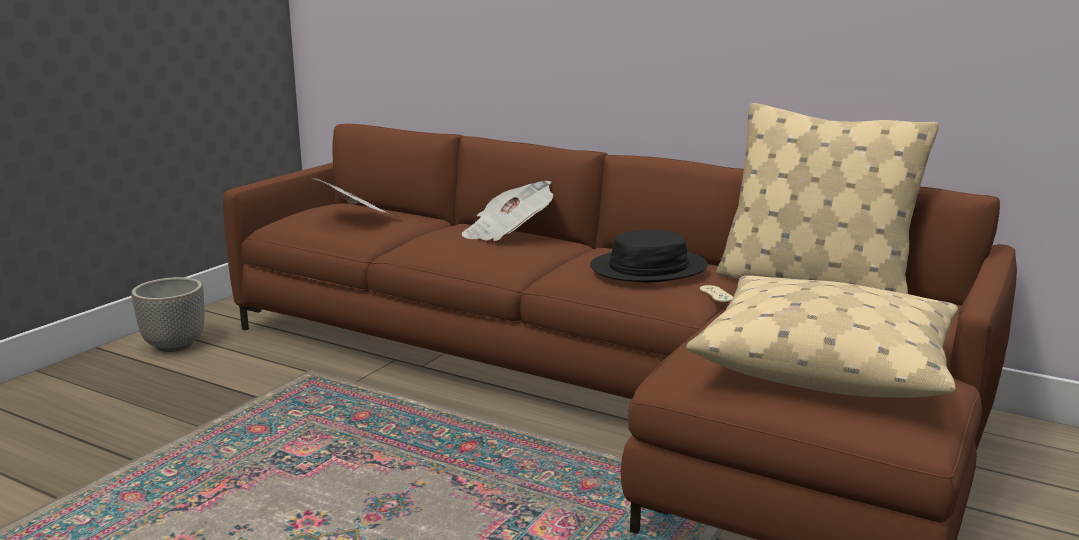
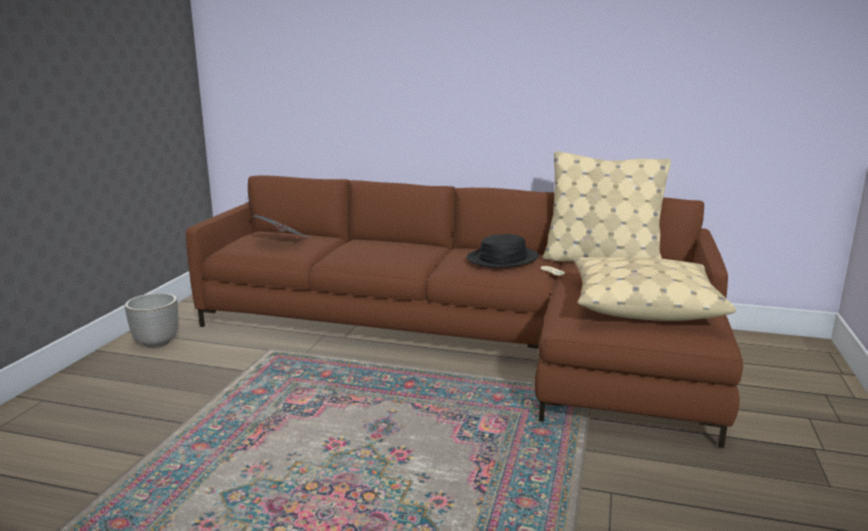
camera: 15 degrees left, 0 degrees up
newspaper [462,181,553,241] -> none

